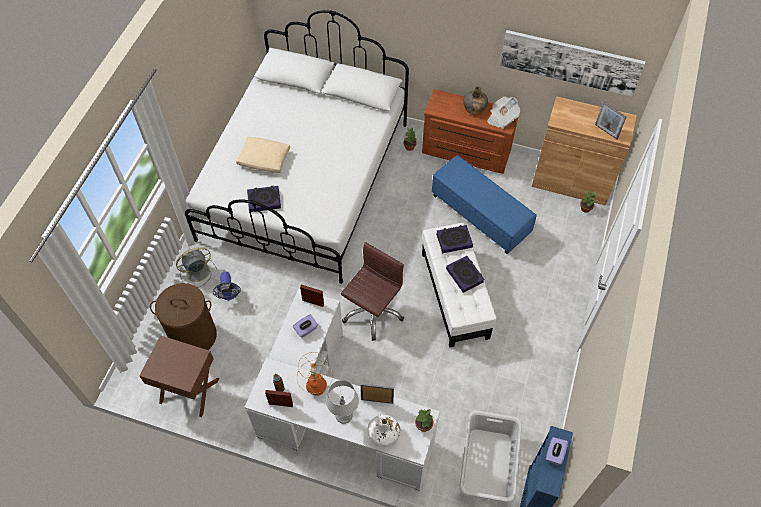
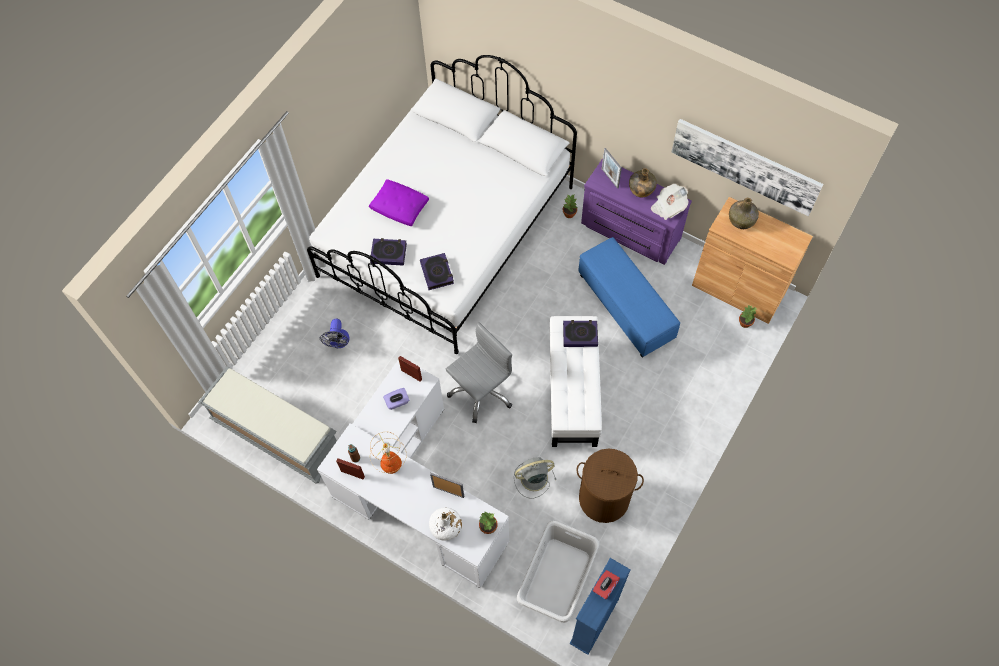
camera: 15 degrees right, 5 degrees up
brown nightstand [139,335,220,417] -> grey bench [198,366,337,484]
brown laundry basket [150,283,217,350] -> brown laundry basket moved to [577,449,644,523]
grey fan [176,247,217,288] -> grey fan moved to [514,457,556,499]
beige pillow [236,137,290,173] -> purple pillow [369,179,429,226]
grey table lamp [326,380,359,424] -> none
brown office chair [341,242,404,341] -> grey office chair [446,322,512,423]
brown dresser [422,89,519,174] -> purple dresser [581,158,692,265]
book [446,256,485,293] -> book moved to [420,253,454,290]
purple tissue box [546,437,568,465] -> red tissue box [593,570,620,600]
picture frame [595,102,626,139] -> picture frame moved to [602,148,622,189]
none -> green bottle [729,197,759,229]

